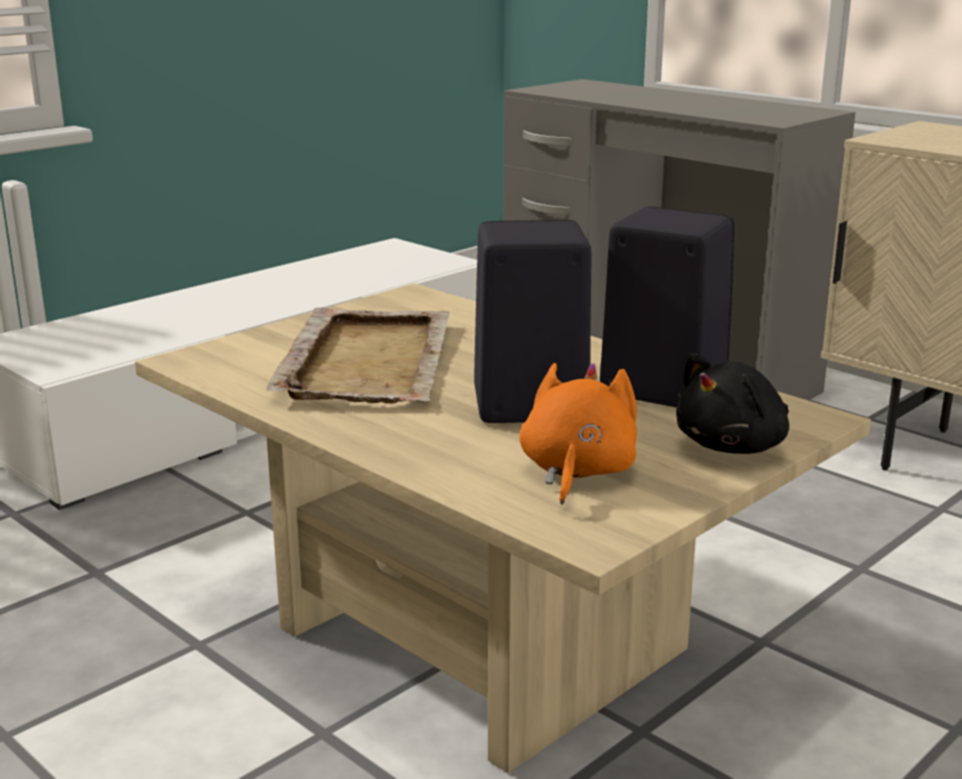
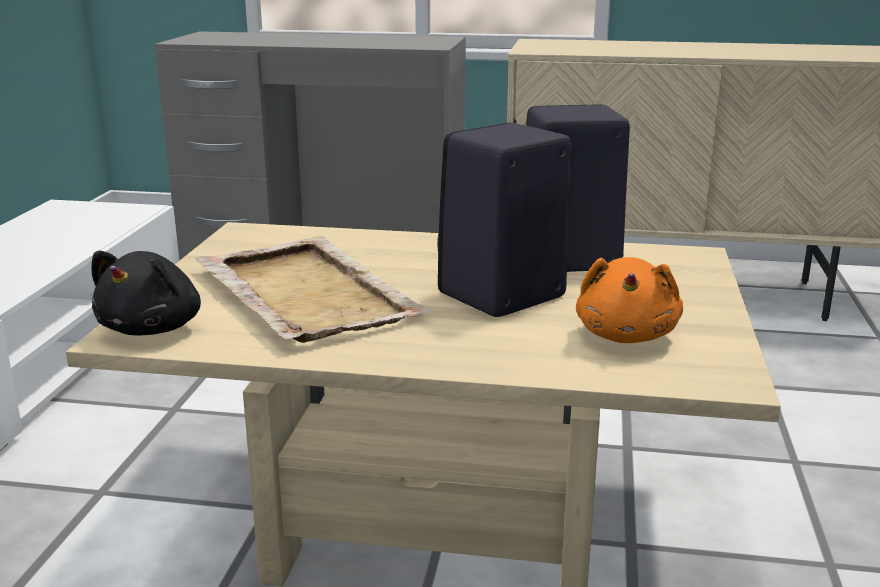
camera: 35 degrees left, 0 degrees up
orange plush toy [519,363,637,505] -> orange plush toy turned 150 degrees counterclockwise [576,257,683,343]
black plush toy [676,353,789,454] -> black plush toy moved to [92,250,201,336]

